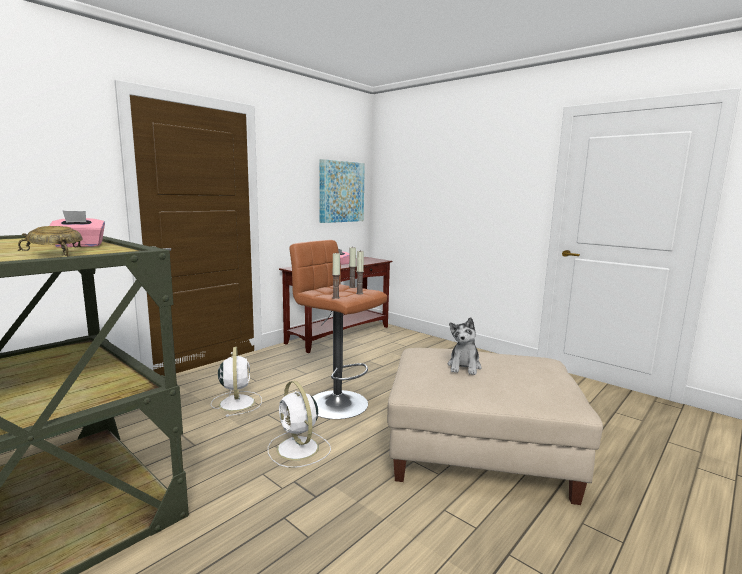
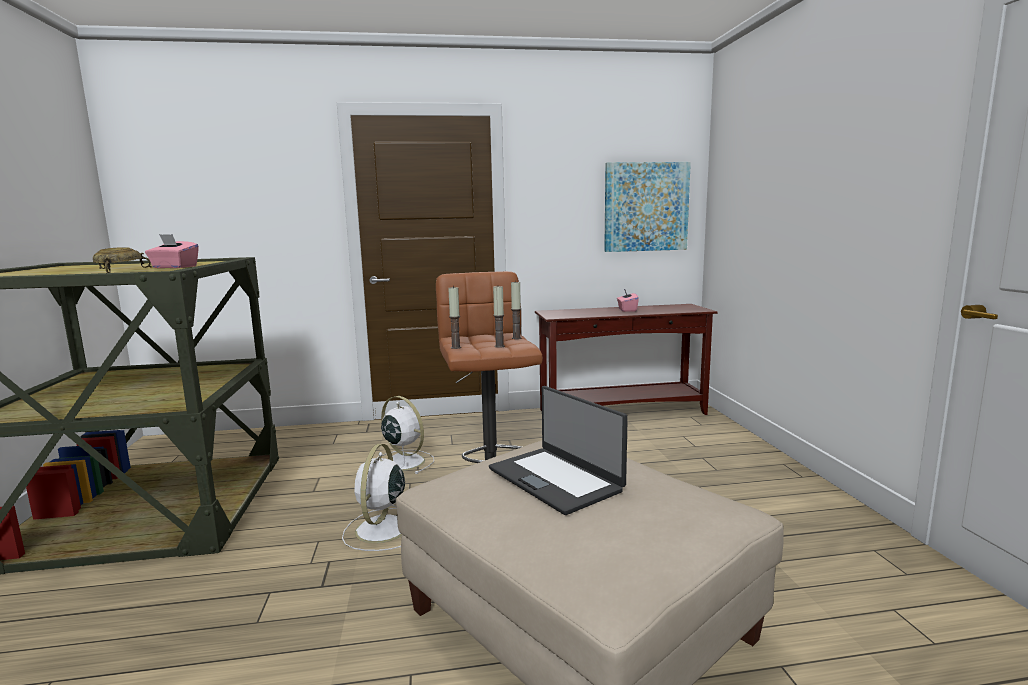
camera: 40 degrees right, 0 degrees up
white fan [211,347,262,417] -> white fan turned 75 degrees counterclockwise [379,396,434,474]
plush toy [447,317,482,375] -> laptop [489,386,628,515]

